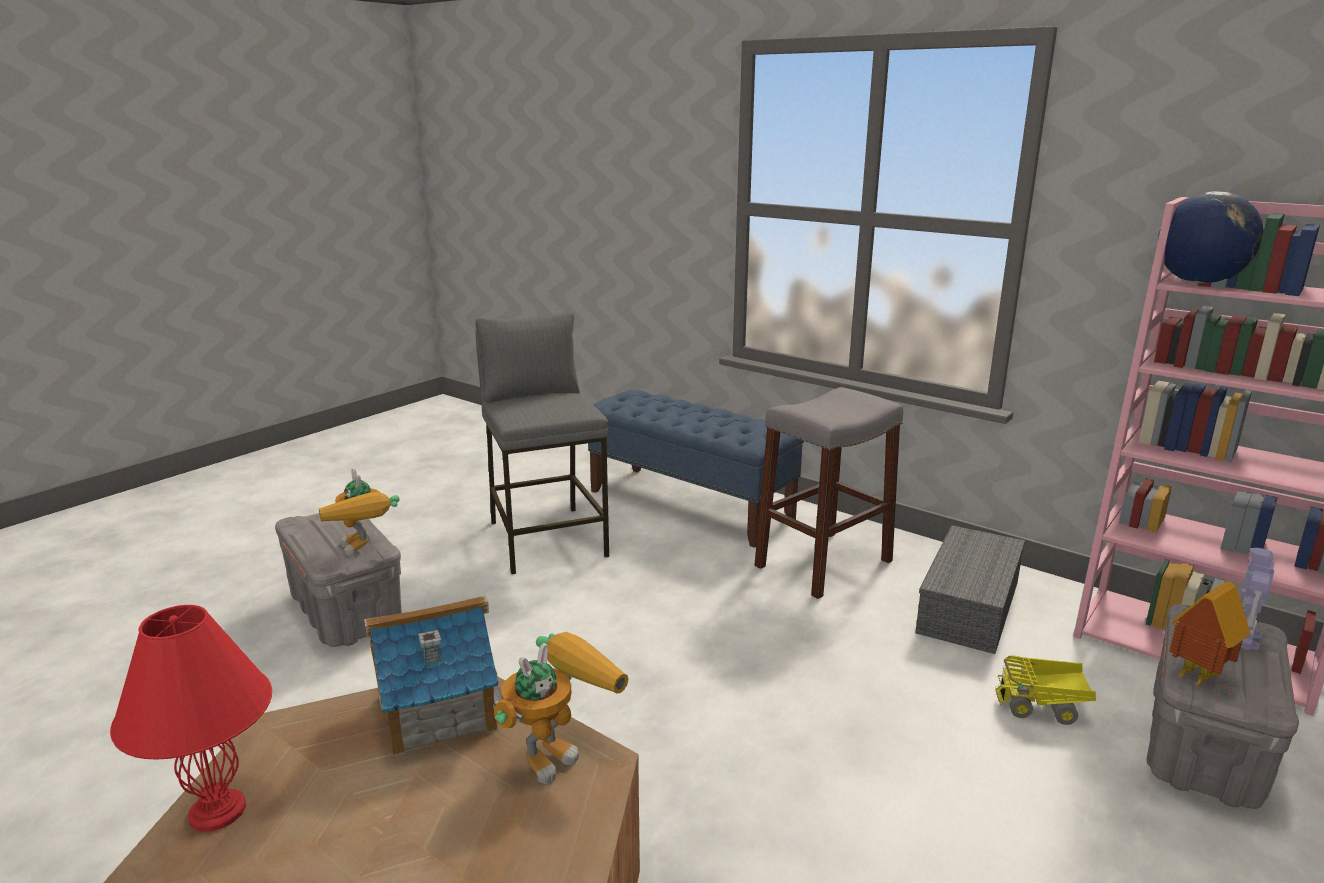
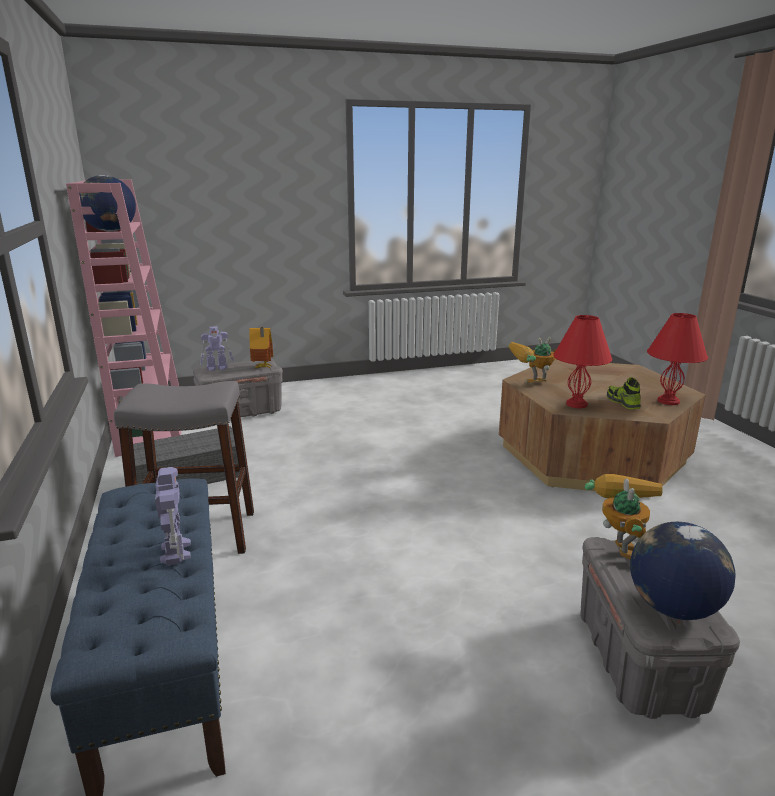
camera: 145 degrees left, 0 degrees up
toy house [364,595,502,756] -> red table lamp [553,315,612,408]
grey stool [475,312,609,574] -> none
toy truck [995,655,1096,725] -> none
none -> toy robot [155,467,191,565]
none -> shoe [607,377,641,409]
none -> globe [630,522,736,620]

